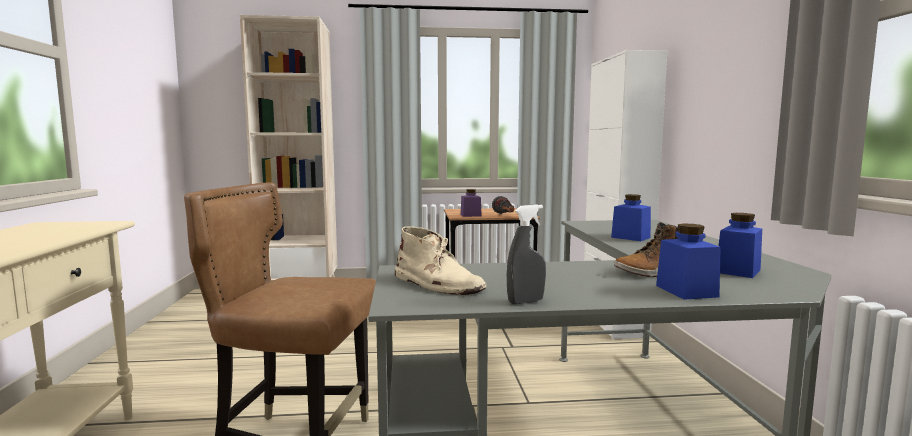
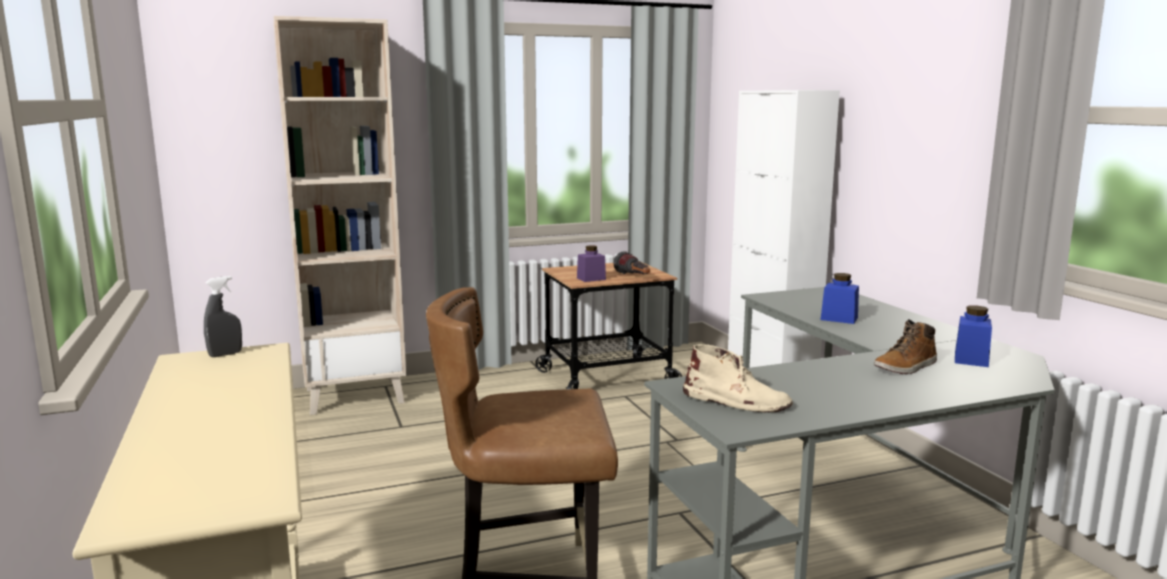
camera: 15 degrees left, 5 degrees up
grey spray bottle [507,204,546,304] -> grey spray bottle moved to [204,276,242,357]
blue jar [656,224,721,300] -> none

